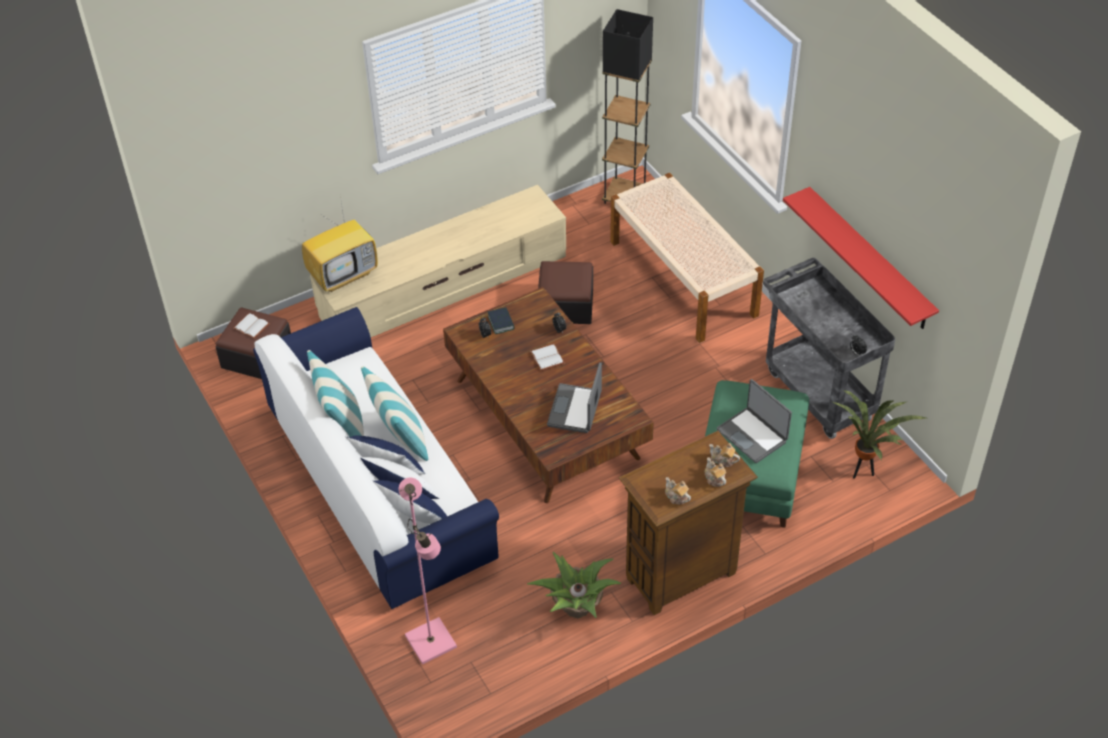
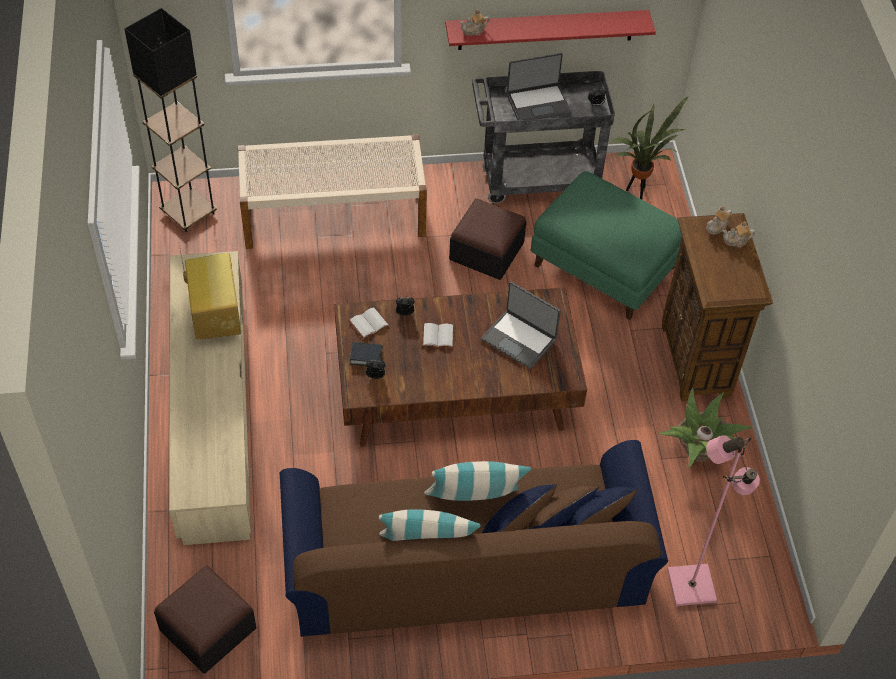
camera: 70 degrees left, 5 degrees up
white book [233,313,270,339] -> white book moved to [348,307,390,339]
white sofa [253,307,499,609] -> brown sofa [279,440,668,637]
television [302,203,378,292] -> television moved to [178,240,241,340]
ottoman [538,261,593,324] -> ottoman moved to [449,199,526,280]
teapot [665,477,691,505] -> teapot moved to [460,9,490,36]
laptop [716,379,792,463] -> laptop moved to [507,53,571,120]

